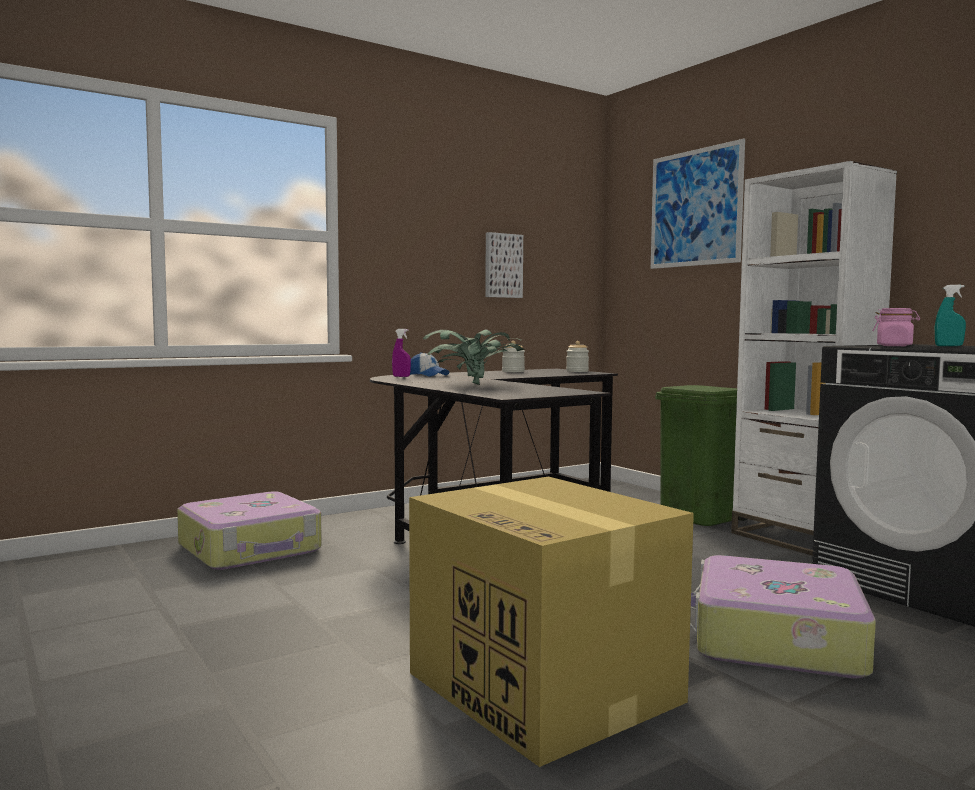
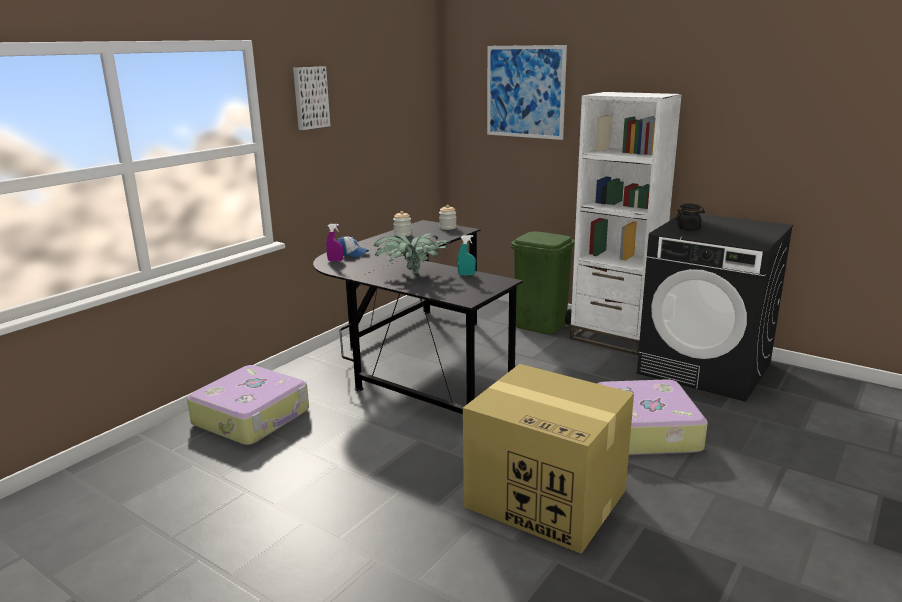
camera: 20 degrees left, 15 degrees up
picture [485,232,523,298] -> picture moved to [293,66,330,130]
pink jar [872,308,920,346] -> black jar [676,204,705,231]
turquoise spray bottle [935,285,966,346] -> turquoise spray bottle moved to [457,235,476,276]

